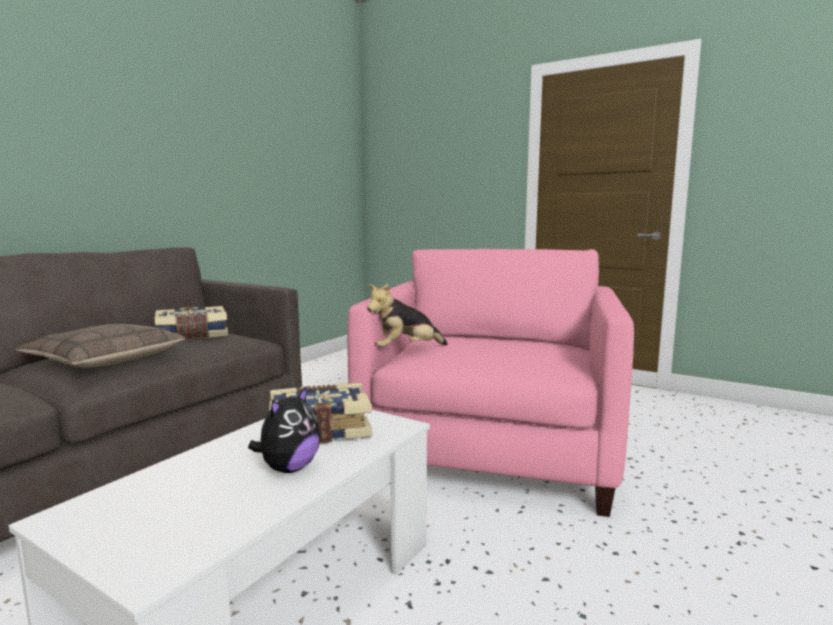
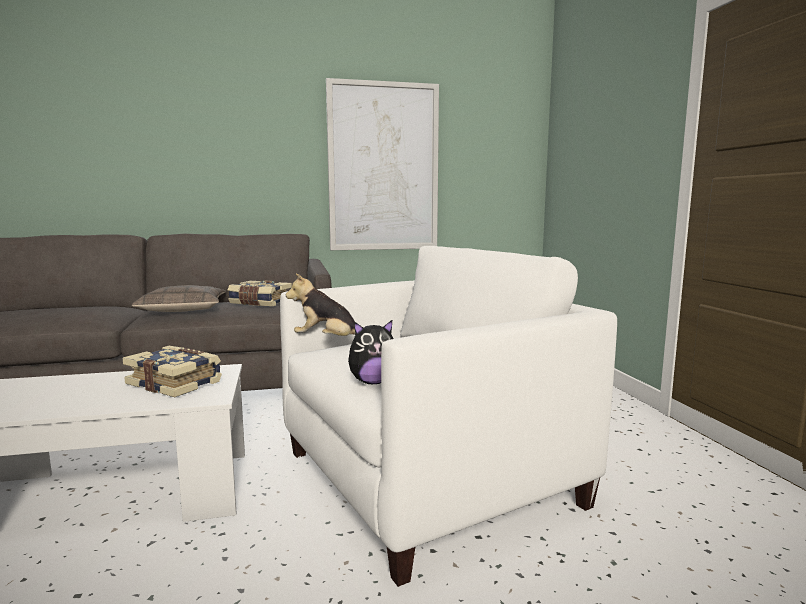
camera: 45 degrees right, 0 degrees up
plush toy [248,386,321,473] -> plush toy moved to [348,320,393,384]
pink armchair [347,249,634,517] -> white armchair [280,246,617,587]
none -> picture [326,78,439,250]

